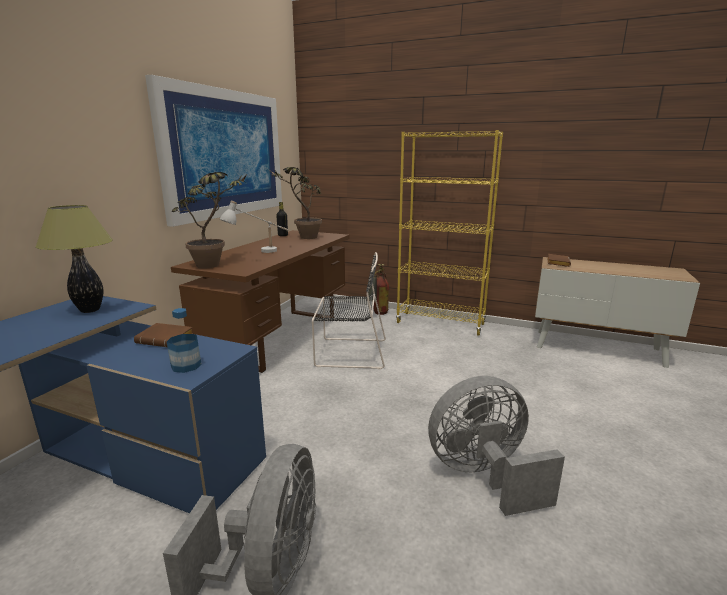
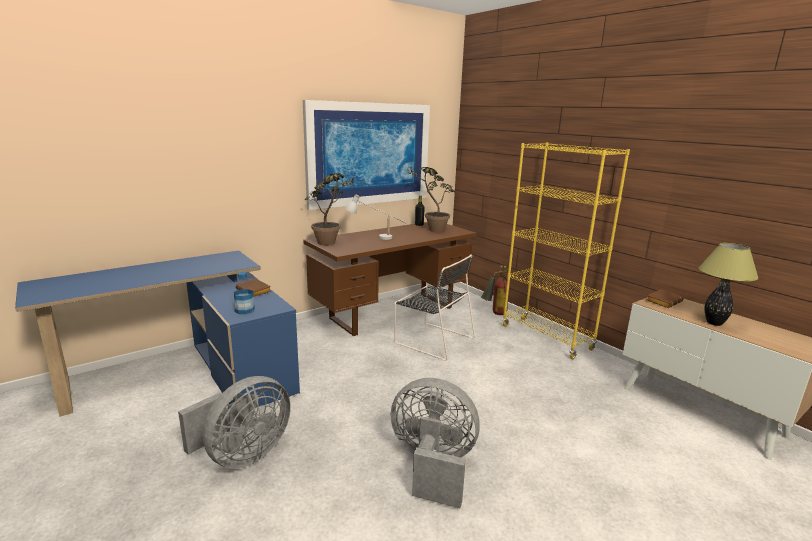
camera: 30 degrees right, 0 degrees up
table lamp [36,205,113,313] -> table lamp moved to [699,243,758,326]

